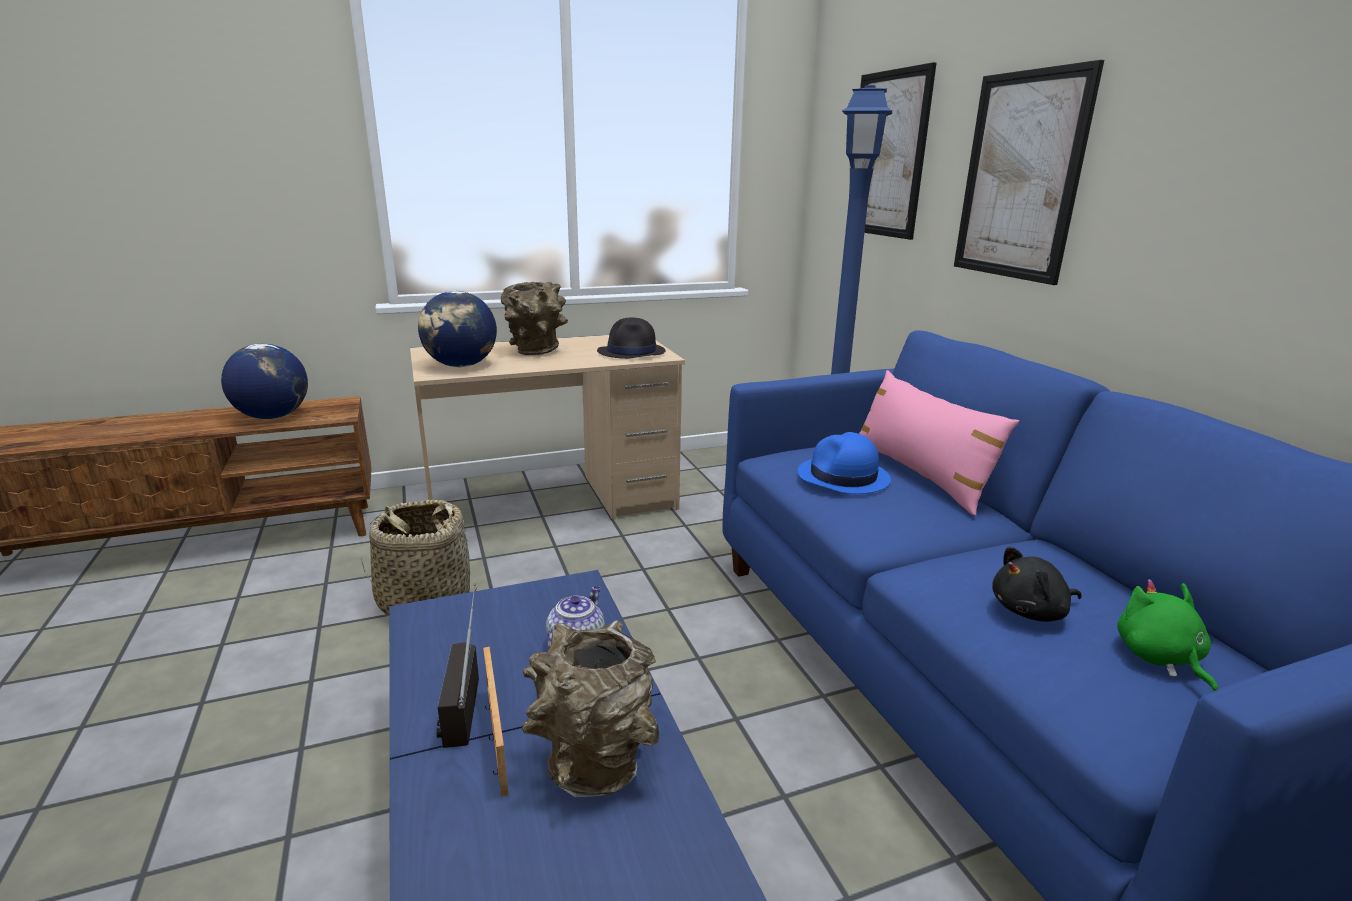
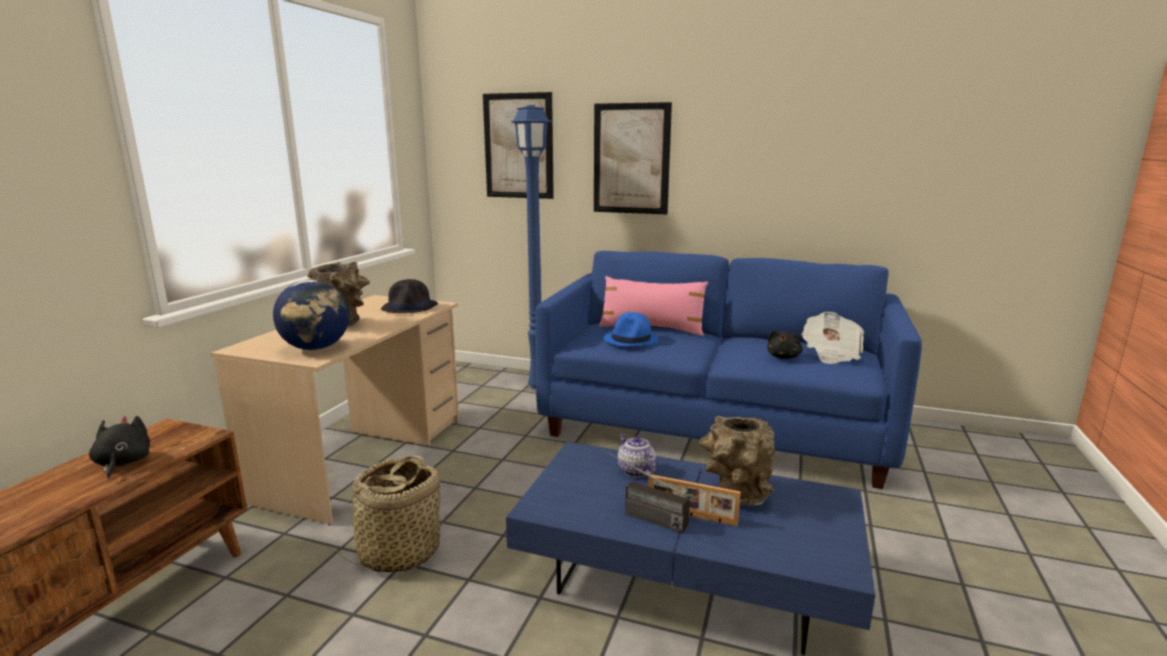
camera: 50 degrees left, 5 degrees down
globe [221,344,308,419] -> black plush toy [89,416,150,479]
green plush toy [1117,579,1218,692] -> newspaper [801,312,864,364]

